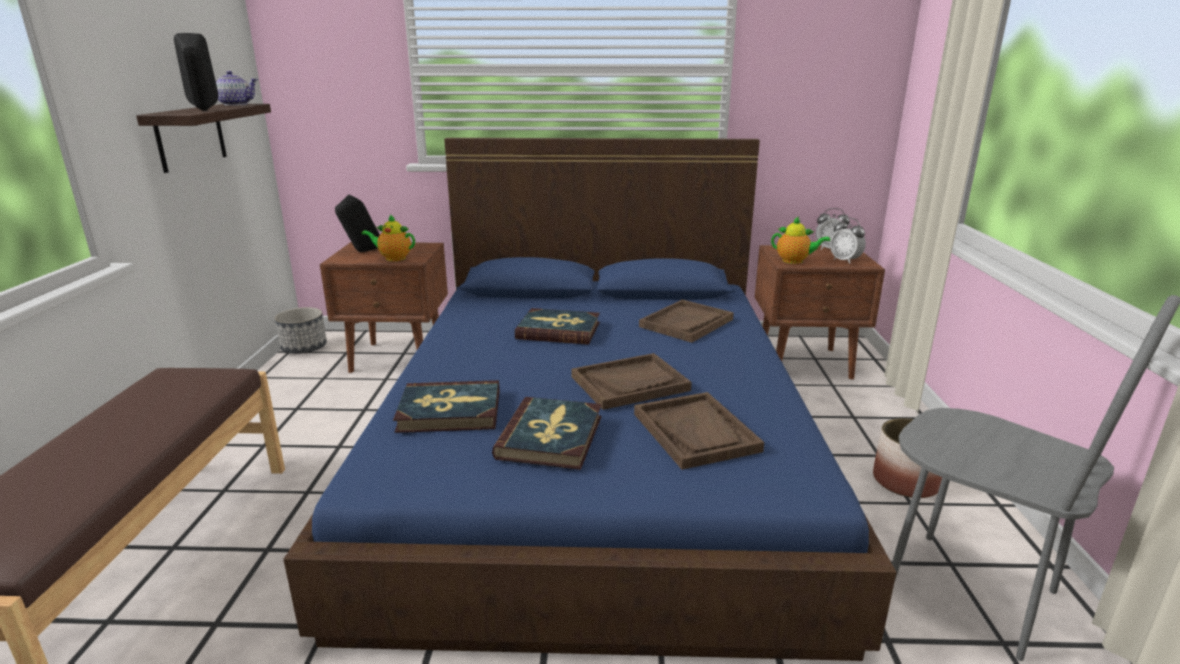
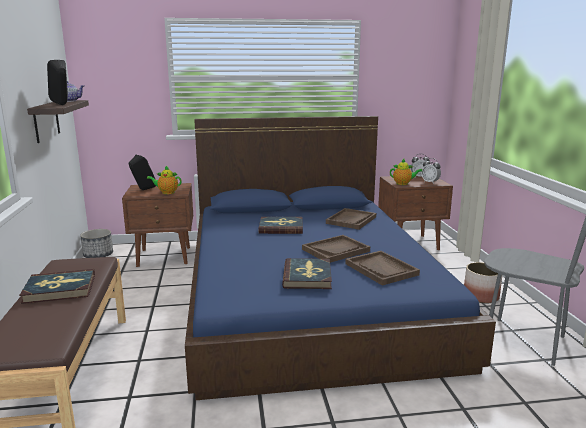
camera: 10 degrees left, 5 degrees down
book [393,380,499,433] -> book moved to [19,269,95,304]

